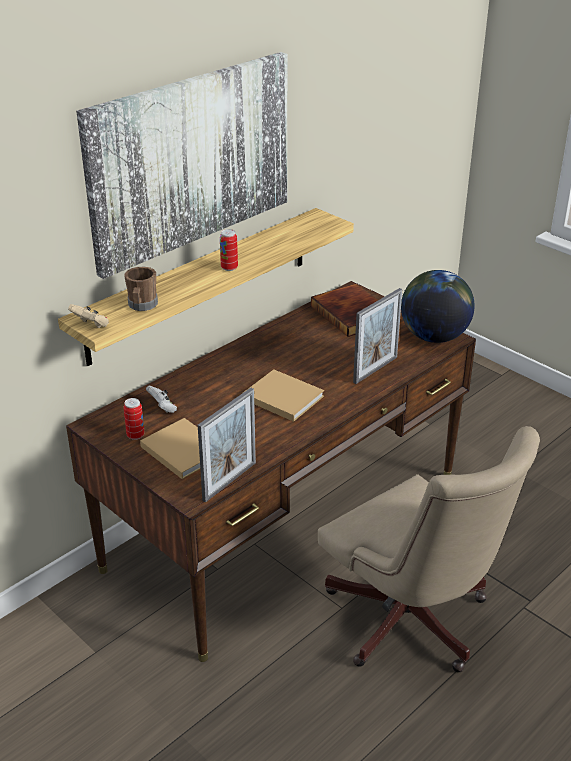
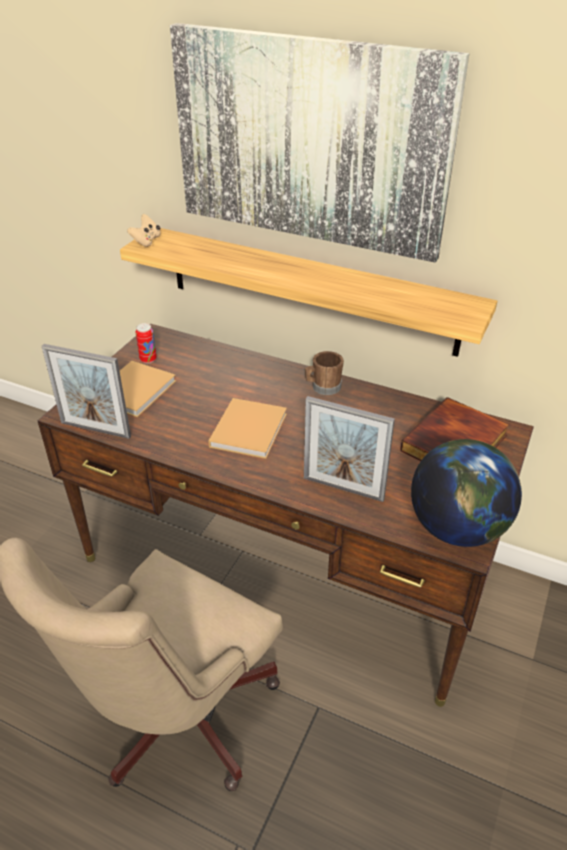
camera: 70 degrees right, 5 degrees up
brown mug [124,267,158,311] -> brown mug moved to [305,351,344,395]
white game controller [146,386,177,413] -> none
can [220,229,238,271] -> none

